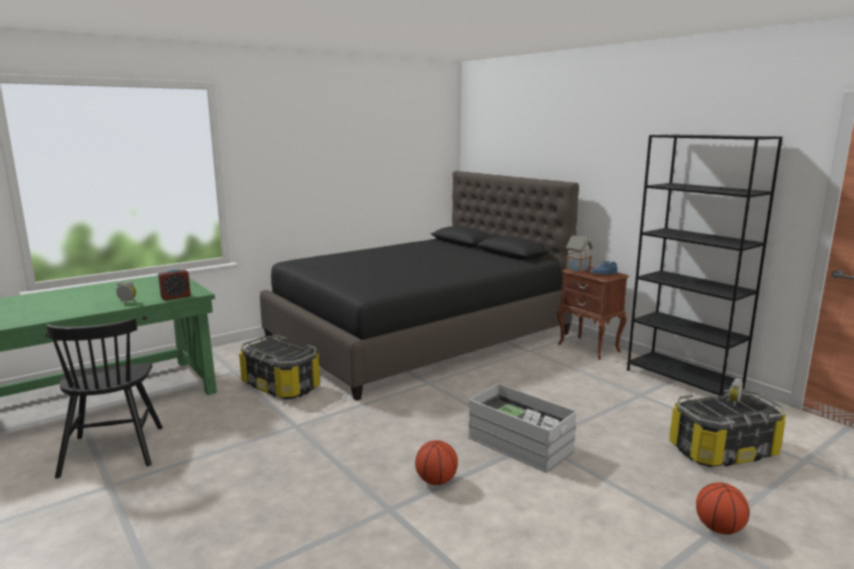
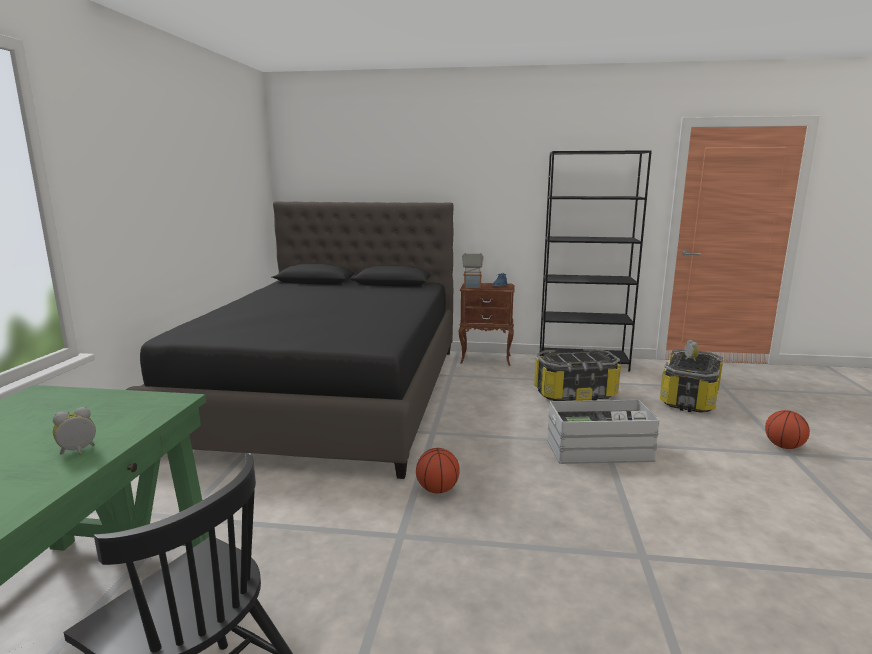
camera: 45 degrees left, 0 degrees up
alarm clock [158,269,191,300] -> none
storage box [239,335,320,399] -> storage box moved to [534,349,621,401]
basketball [415,440,458,485] -> basketball moved to [416,448,460,494]

